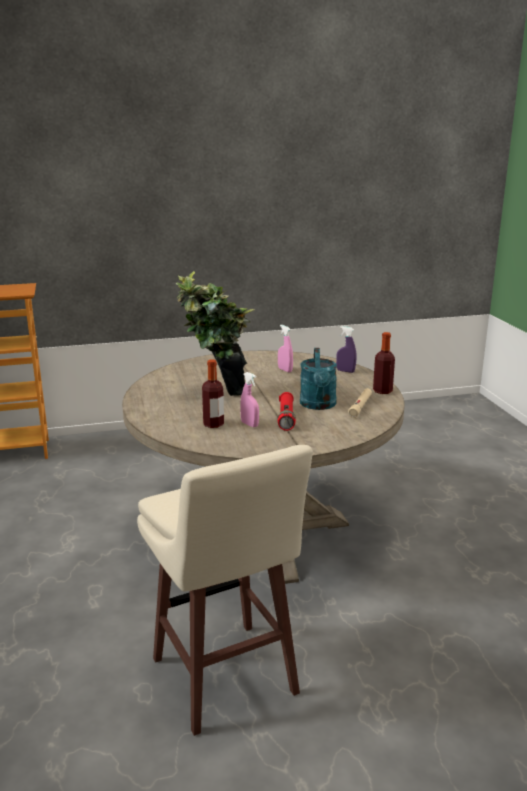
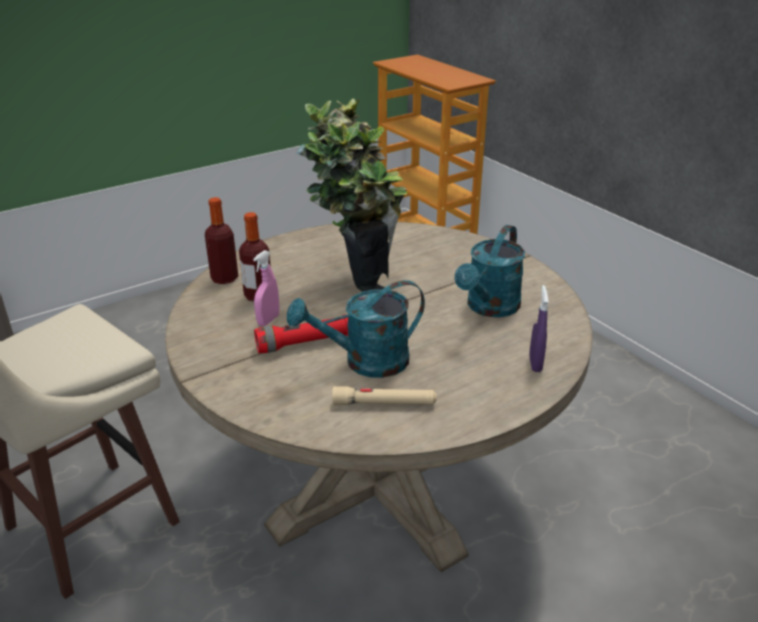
camera: 70 degrees right, 10 degrees up
pink spray bottle [278,325,293,372] -> turquoise watering can [455,225,525,317]
bottle [373,332,395,394] -> bottle moved to [205,197,238,284]

